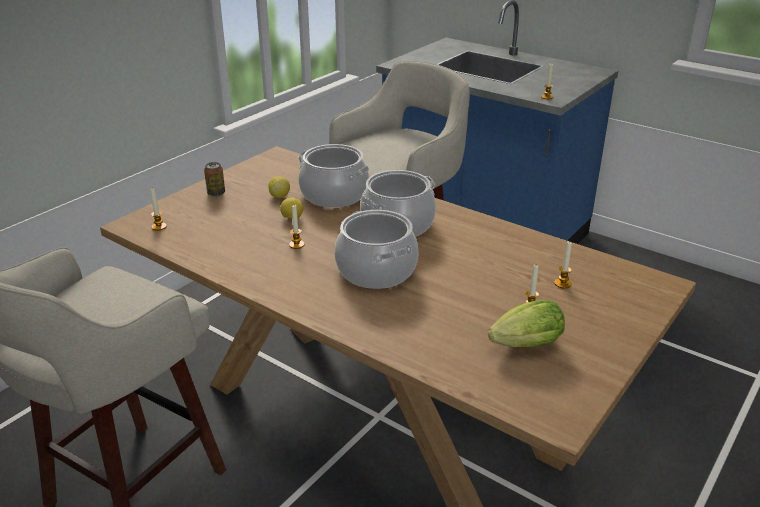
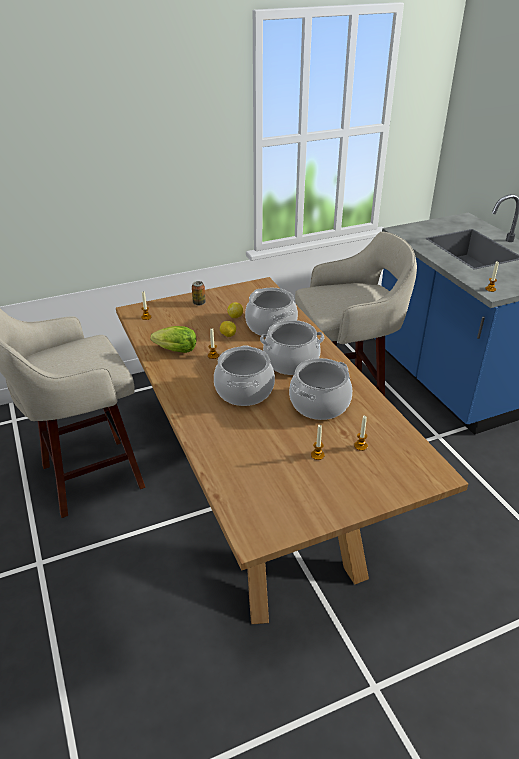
camera: 30 degrees right, 5 degrees up
lettuce [488,300,565,347] -> lettuce moved to [150,326,196,353]
none -> cooking pot [289,358,352,420]

